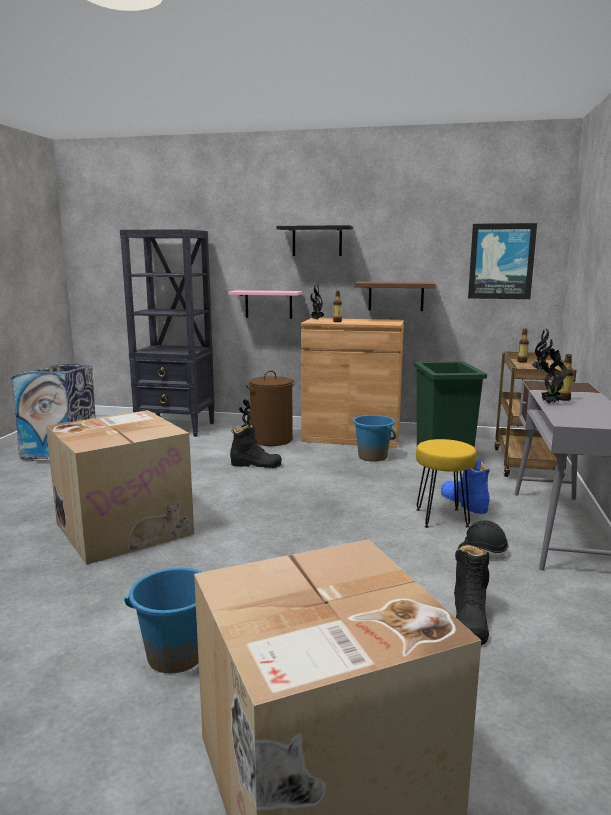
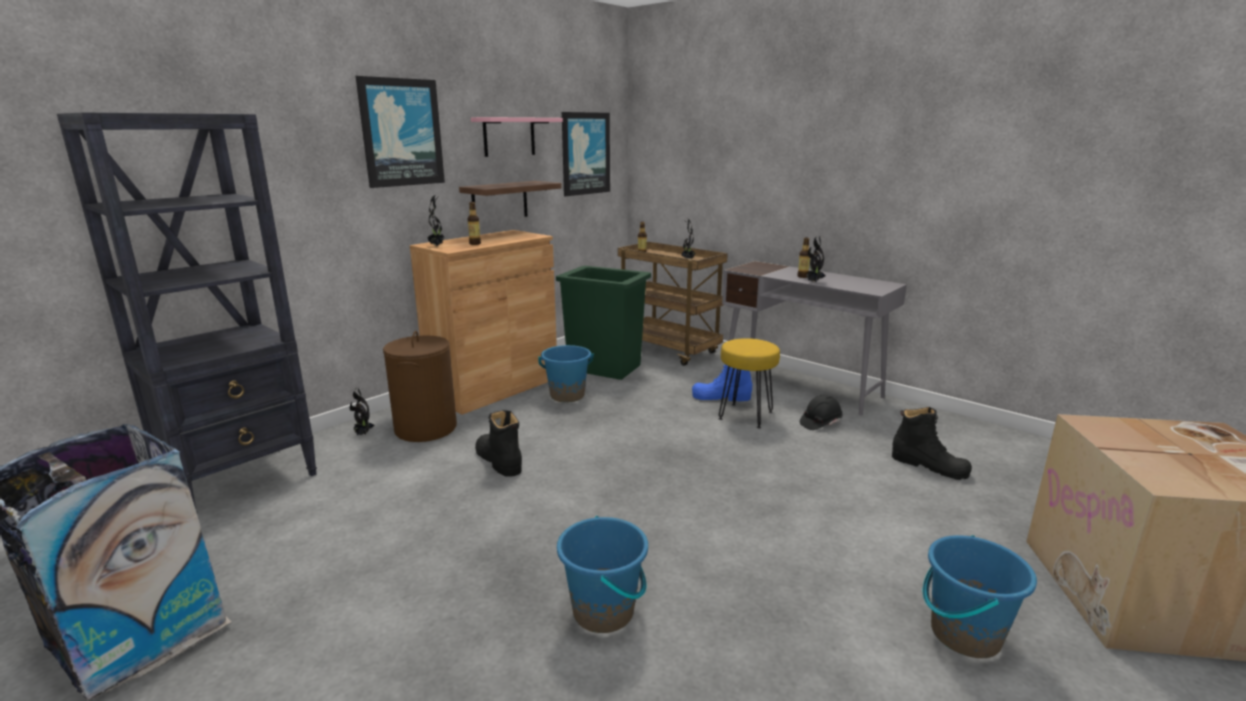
camera: 60 degrees left, 5 degrees up
cardboard box [46,410,194,565] -> blue bucket [557,516,648,633]
pink shelf [228,290,302,319] -> pink shelf moved to [471,117,563,157]
black boot [230,424,282,468] -> black boot turned 75 degrees counterclockwise [475,410,522,477]
black shelf [277,225,353,256] -> picture [356,76,445,188]

